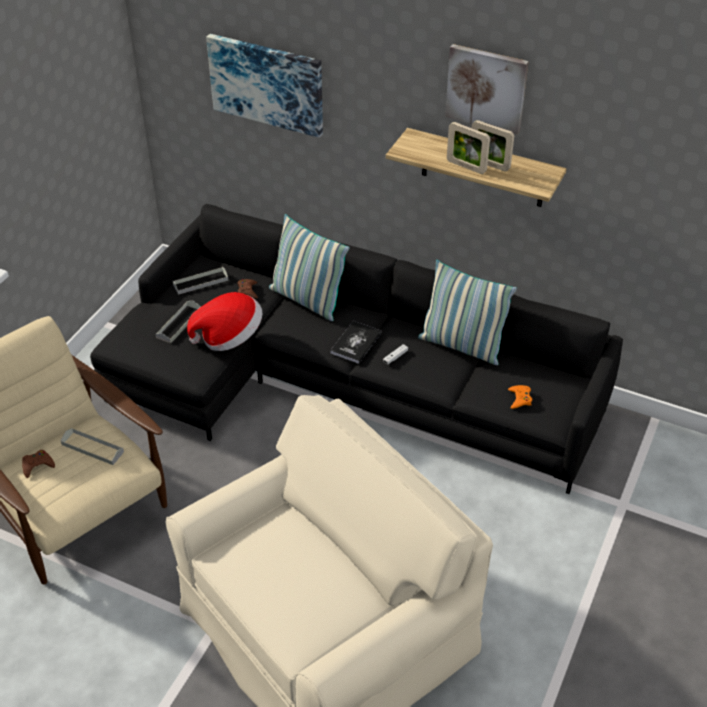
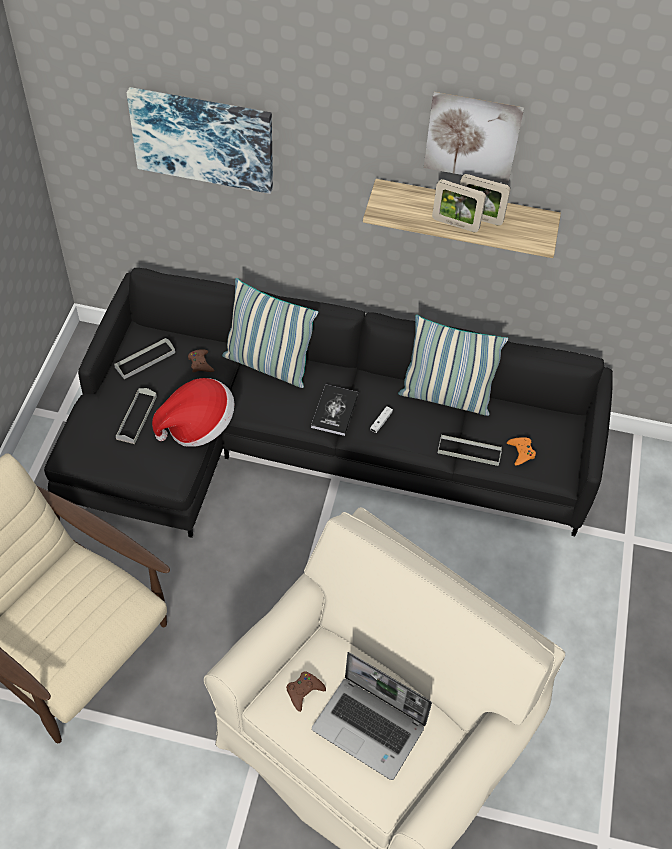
camera: 15 degrees left, 10 degrees up
brown game controller [22,450,55,478] -> brown game controller moved to [286,671,326,712]
grey tray [61,428,124,465] -> grey tray moved to [438,434,502,466]
none -> laptop [312,652,432,780]

